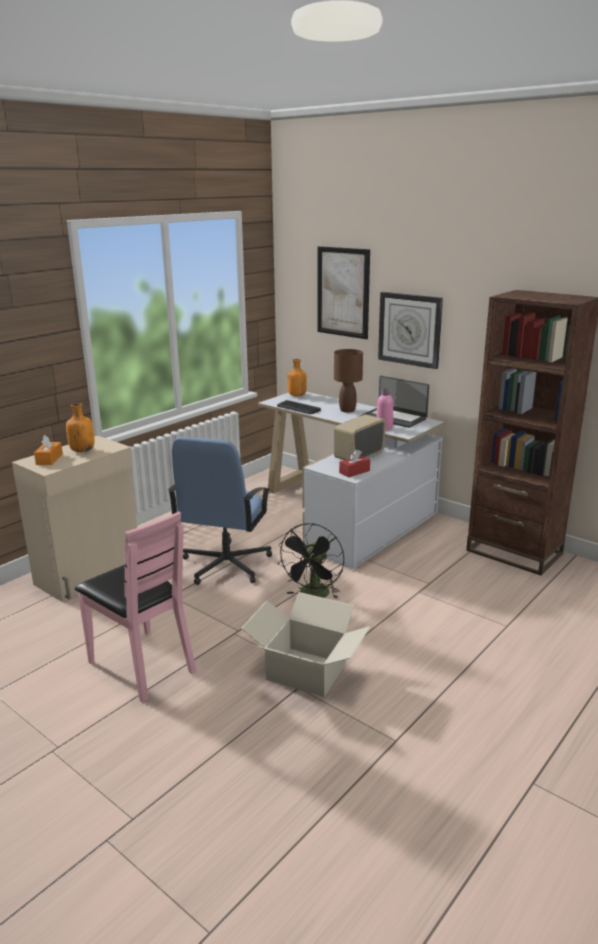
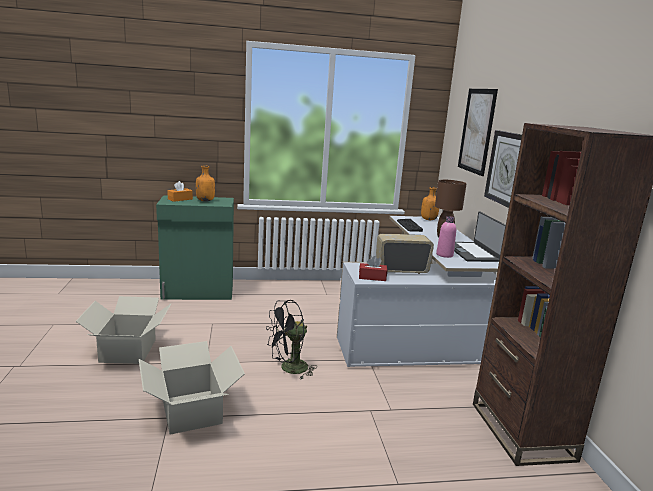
camera: 40 degrees right, 5 degrees down
beige cabinet [12,436,137,602] -> green cabinet [156,195,234,300]
pink chair [75,512,196,702] -> cardboard box [75,296,171,364]
blue office chair [168,437,272,585] -> none

